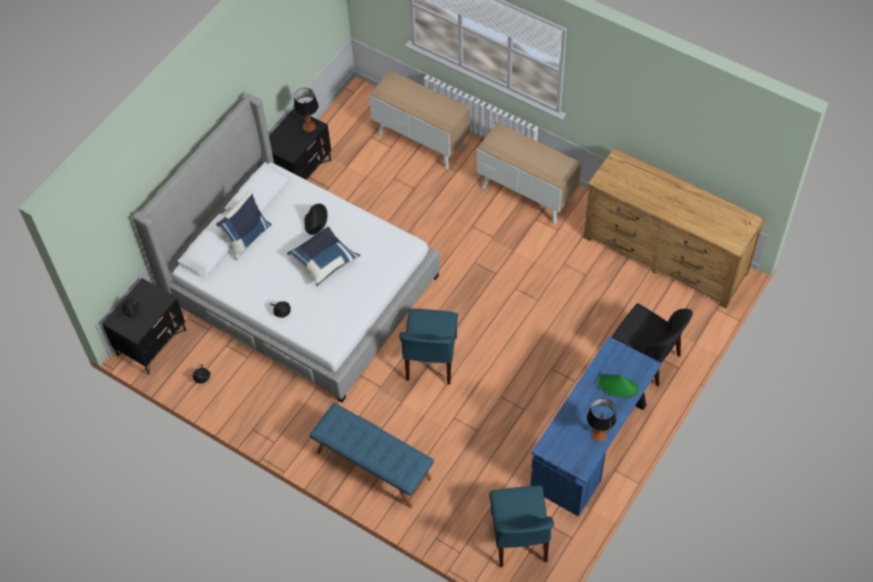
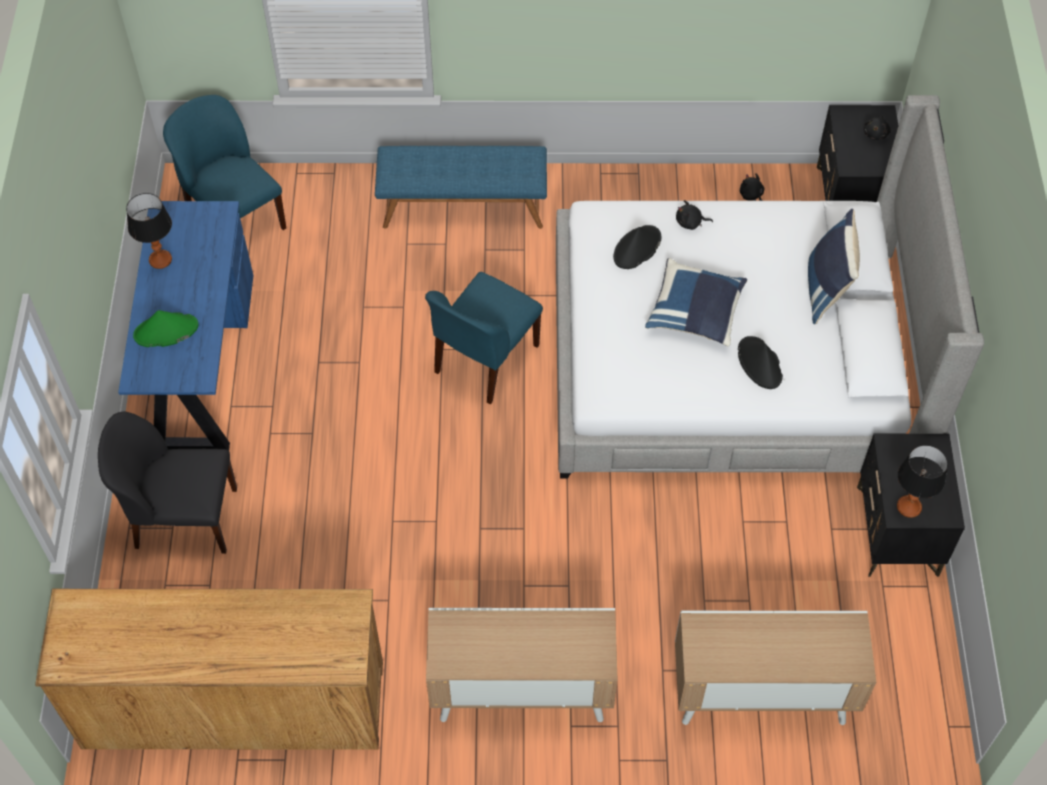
camera: 145 degrees right, 0 degrees up
blue chair [399,309,458,385] -> blue chair turned 120 degrees counterclockwise [425,272,543,404]
none -> black hat [613,225,661,269]

